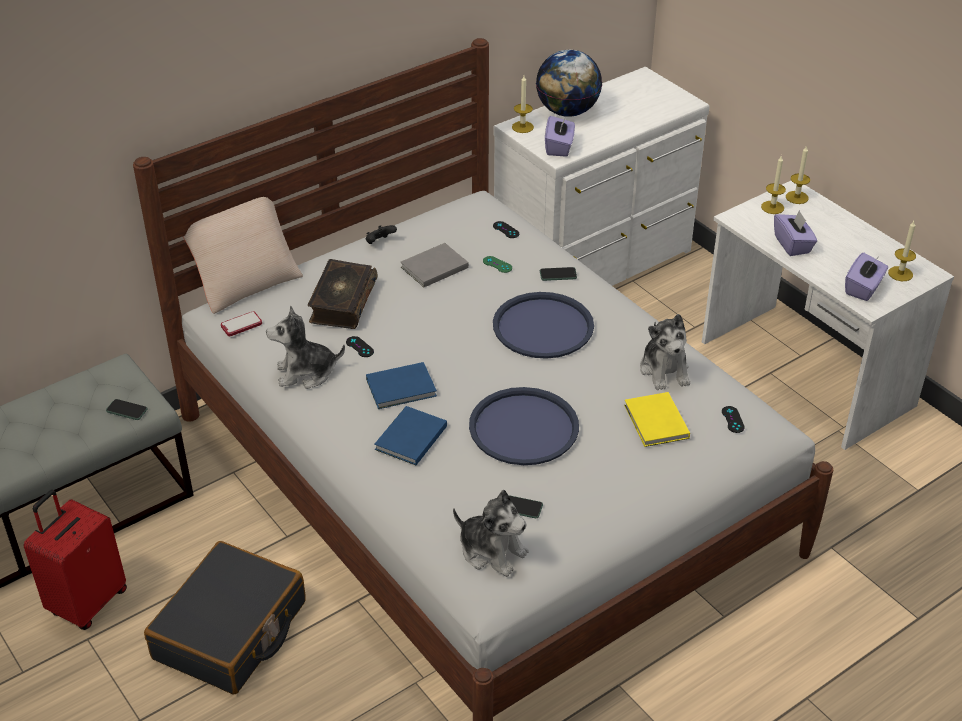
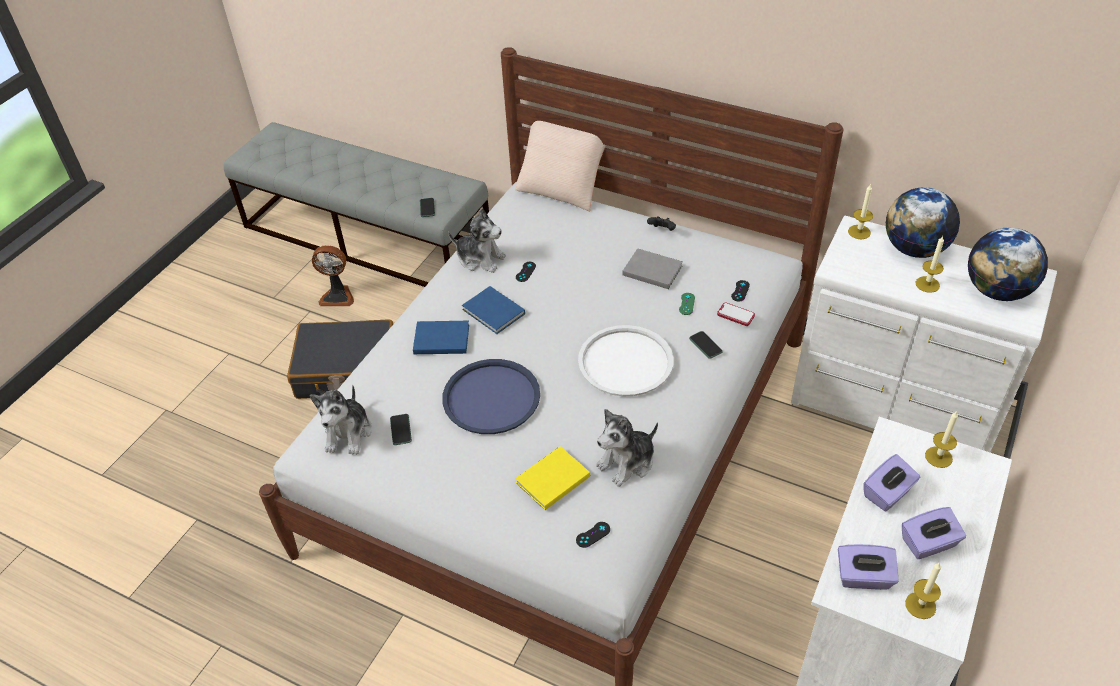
camera: 65 degrees right, 5 degrees up
red suitcase [24,490,127,630] -> fan [312,245,354,306]
phone [221,311,262,336] -> phone moved to [717,302,755,326]
plush toy [266,306,345,389] -> plush toy turned 150 degrees clockwise [448,208,506,273]
book [308,259,377,329] -> none
blue tray [493,292,594,359] -> white tray [578,325,674,397]
purple tissue box [545,114,575,157] -> purple tissue box moved to [902,507,966,559]
candle [786,145,810,204] -> candle moved to [915,236,944,293]
none -> globe [968,228,1048,301]

